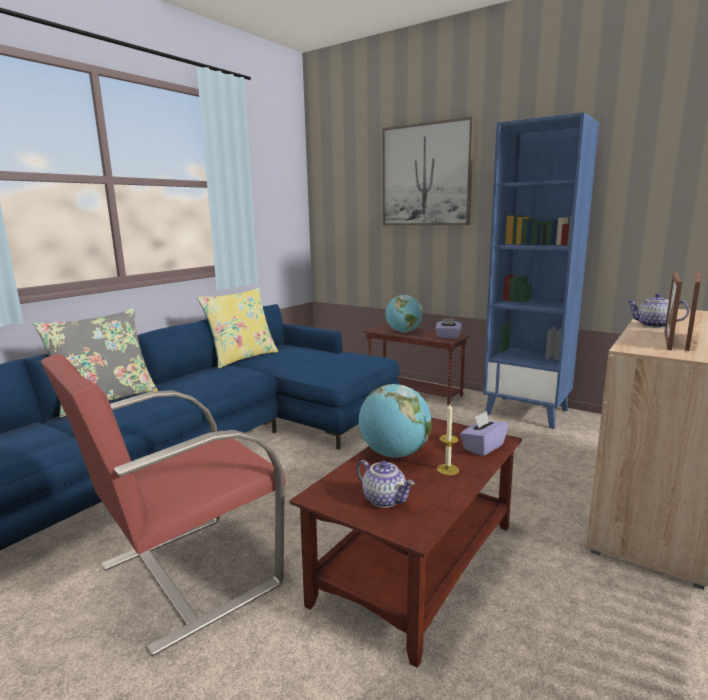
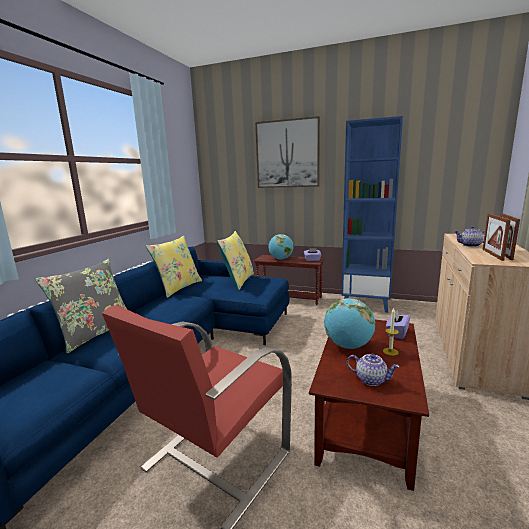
camera: 15 degrees left, 0 degrees up
none -> yellow pillow [217,231,254,290]

